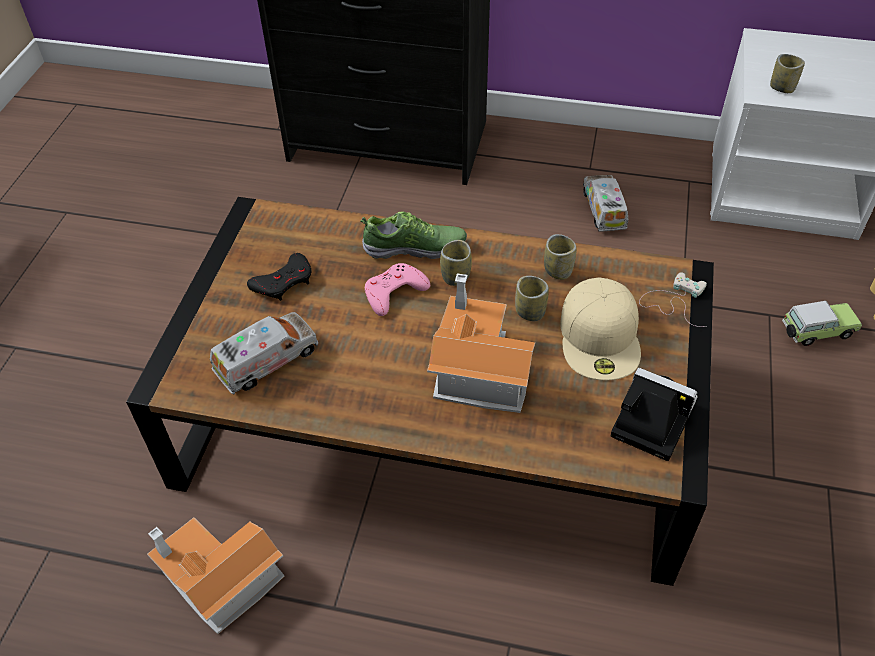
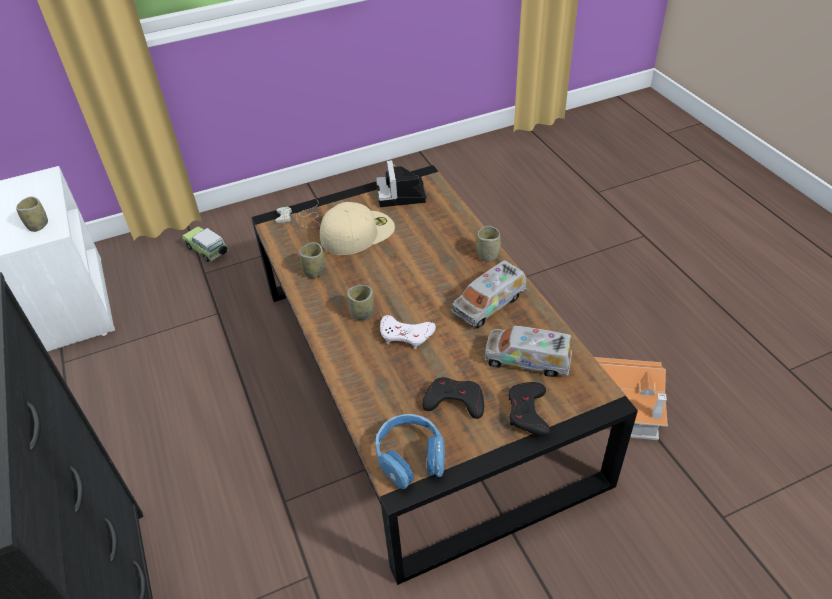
camera: 125 degrees left, 5 degrees down
shoe [361,211,467,259] -> none
pink game controller [365,263,430,316] -> white game controller [380,315,436,349]
toy house [427,273,535,413] -> none
cup [515,276,549,321] -> cup moved to [476,226,501,262]
toy truck [583,175,628,232] -> toy truck moved to [452,260,526,329]
none -> blue headphones [376,414,445,489]
none -> black game controller [508,382,550,436]

